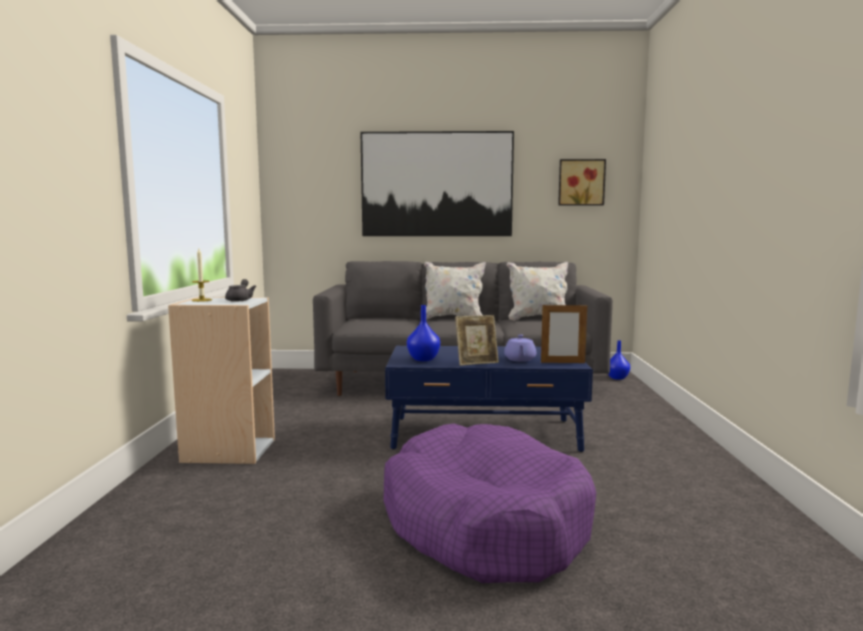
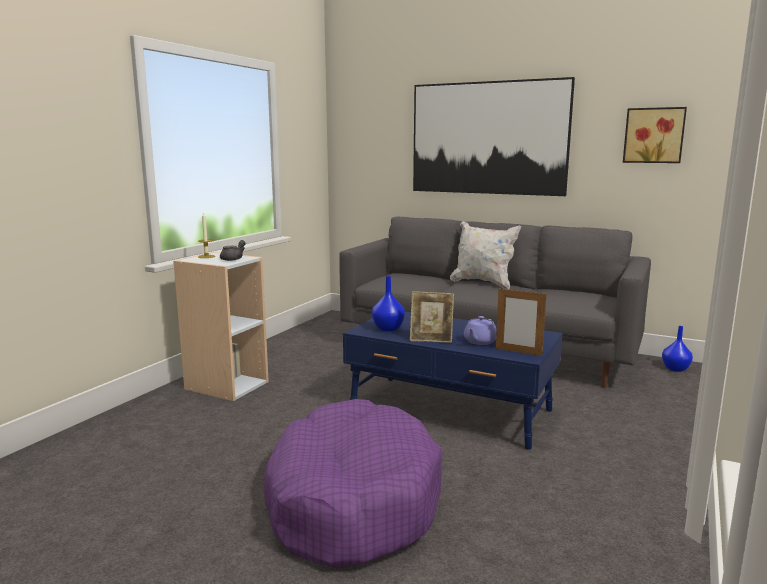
camera: 25 degrees right, 5 degrees up
white pillow [506,262,568,321] -> none

